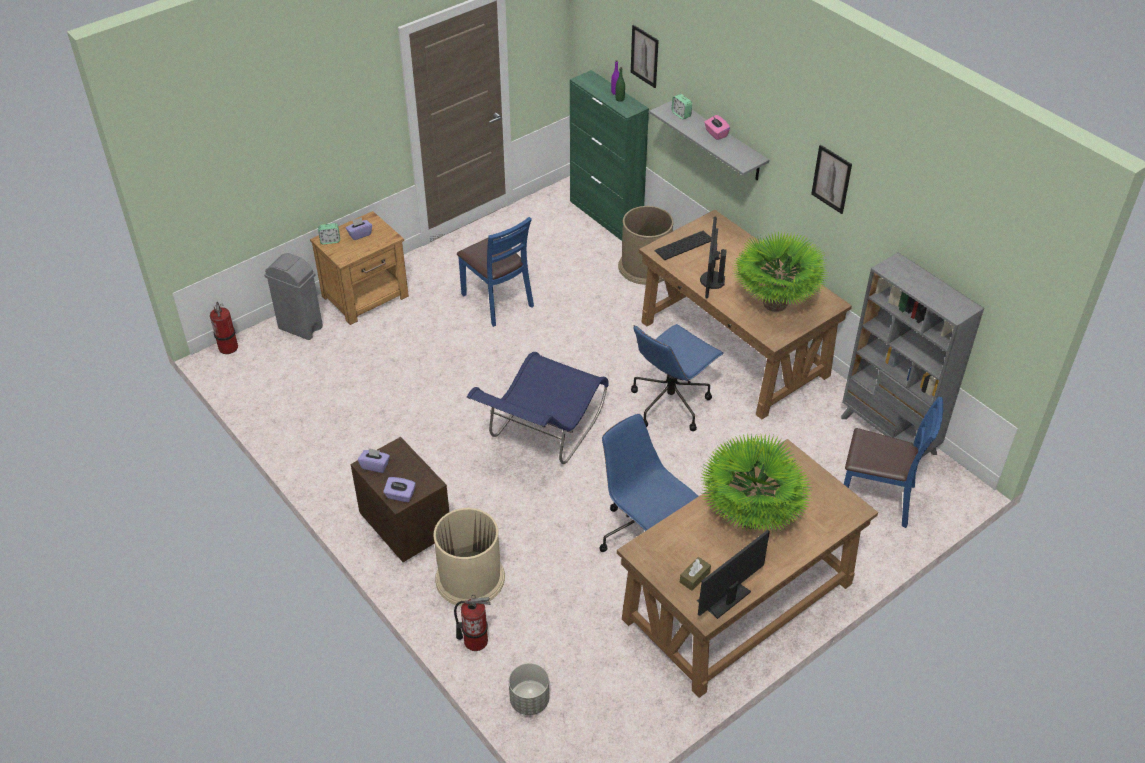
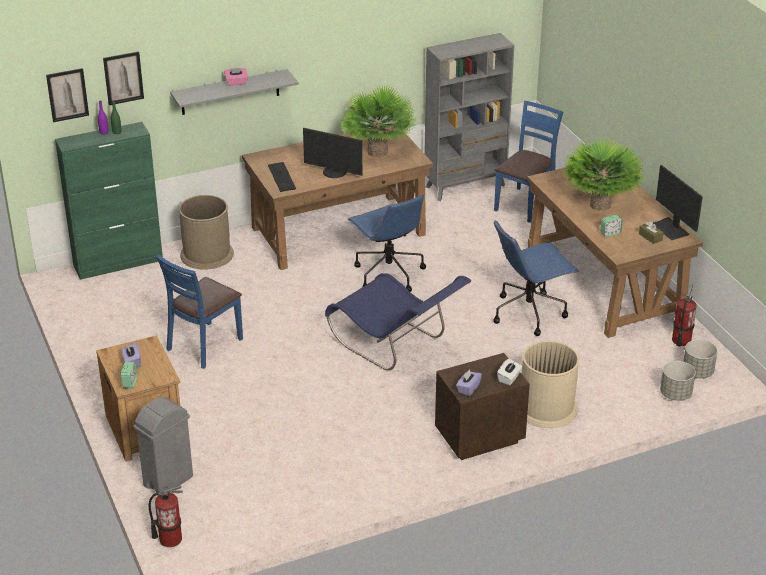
camera: 75 degrees left, 10 degrees down
purple tissue box [383,477,416,502] -> white tissue box [497,359,522,385]
fire extinguisher [454,595,491,651] -> fire extinguisher moved to [672,284,696,347]
blue chair [457,217,534,327] -> blue chair turned 150 degrees clockwise [156,254,243,369]
alarm clock [671,94,692,119] -> alarm clock moved to [600,215,623,237]
picture [811,145,852,214] -> picture moved to [46,68,89,122]
none -> grey planter [683,340,717,379]

